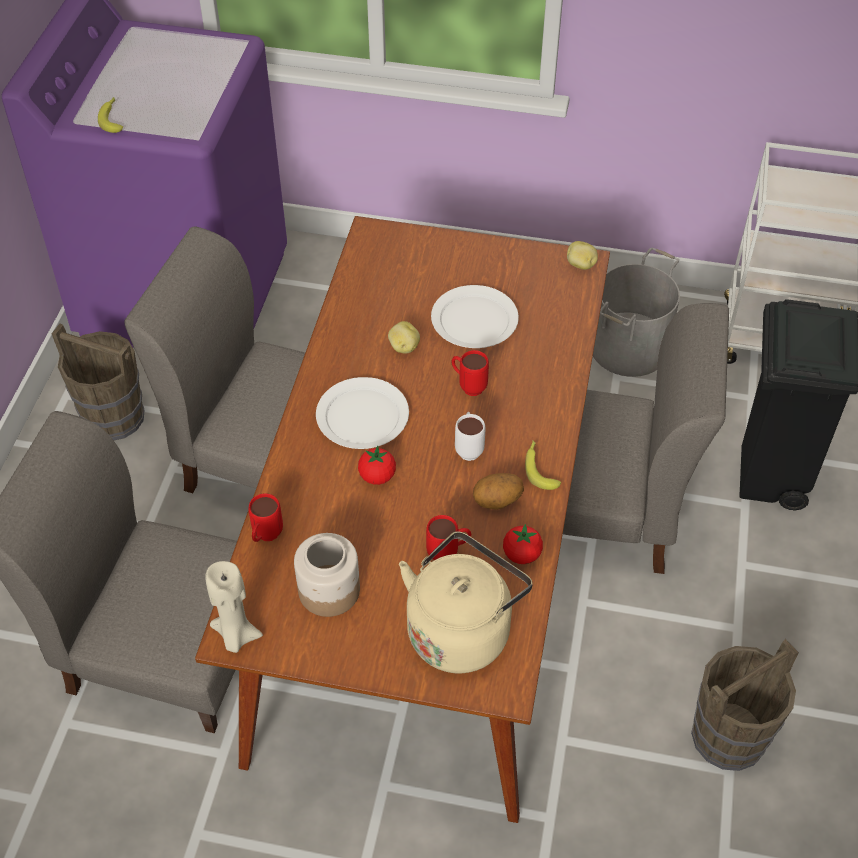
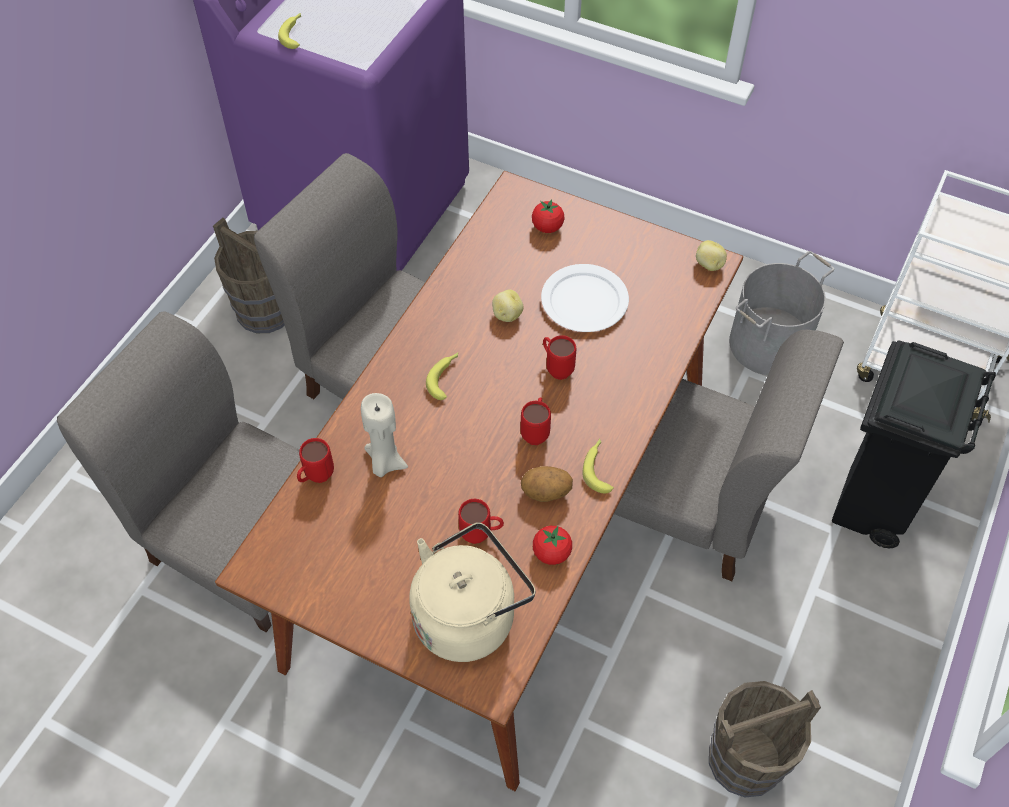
camera: 15 degrees right, 5 degrees up
beige candle [205,561,263,653] -> beige candle moved to [361,393,408,477]
jar [294,533,360,617] -> none
white plate [316,377,409,449] -> banana [426,352,458,400]
tomato [358,446,396,485] -> tomato moved to [532,199,564,233]
white mug [455,412,485,461] -> red mug [521,397,551,445]

